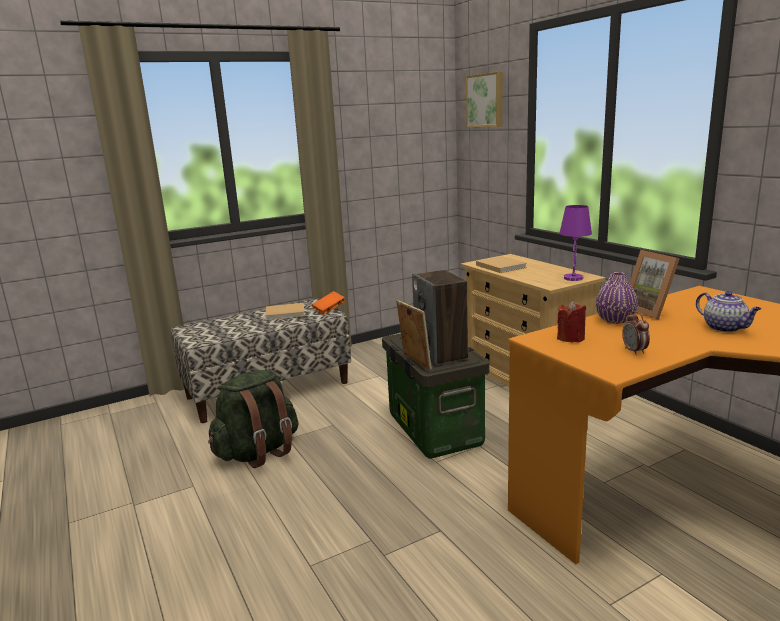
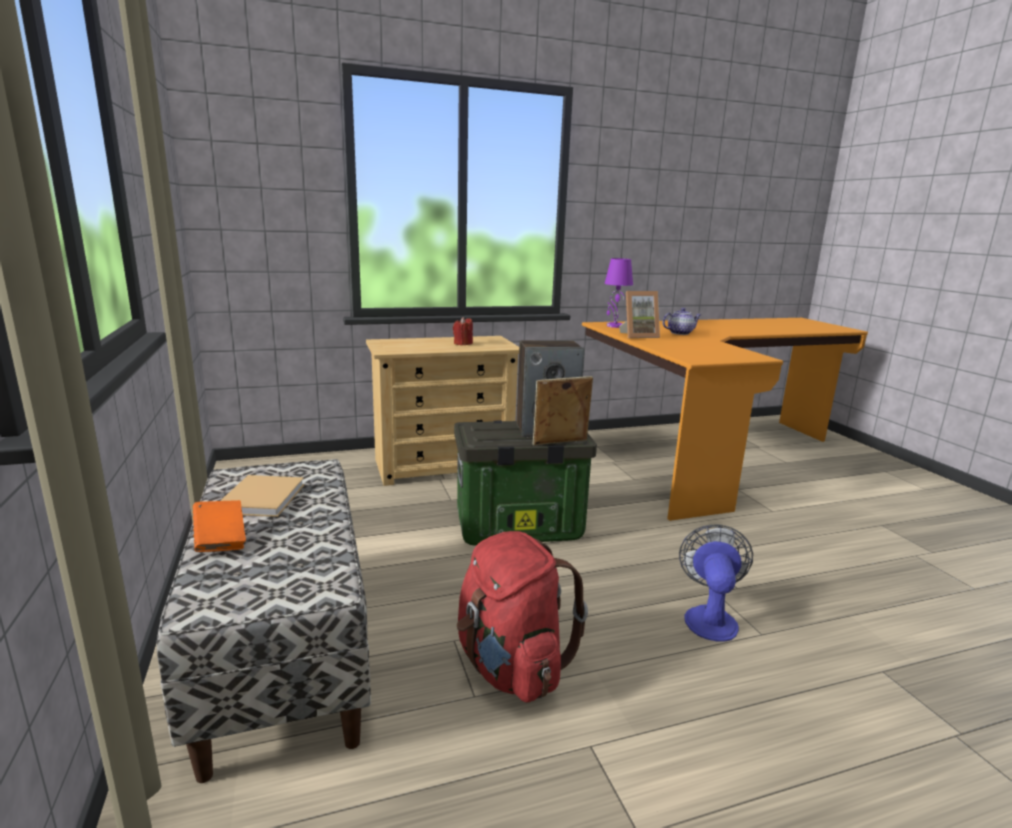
camera: 80 degrees left, 0 degrees up
green backpack [208,370,299,468] -> red backpack [457,531,588,703]
orange book [312,291,345,314] -> orange book moved to [193,500,246,552]
picture [466,72,502,127] -> none
beige book [476,256,527,273] -> none
red candle [557,301,586,343] -> red candle moved to [453,317,473,345]
purple table lamp [559,205,592,281] -> purple table lamp moved to [604,258,633,328]
purple vase [596,272,638,324] -> none
alarm clock [622,311,650,355] -> none
none -> fan [679,524,753,642]

